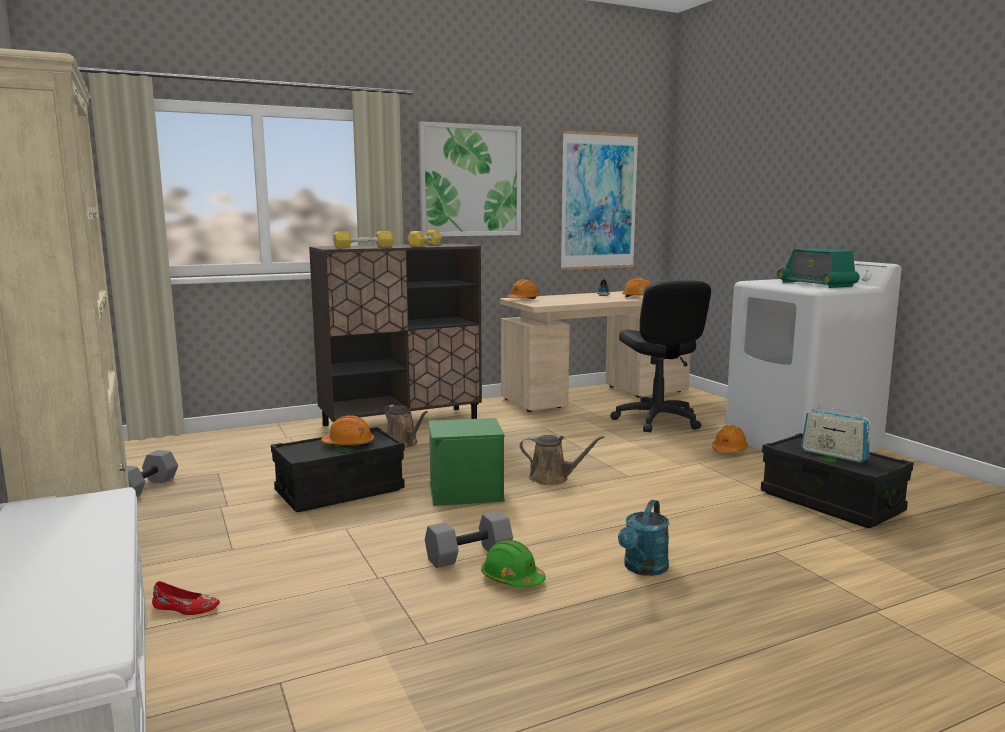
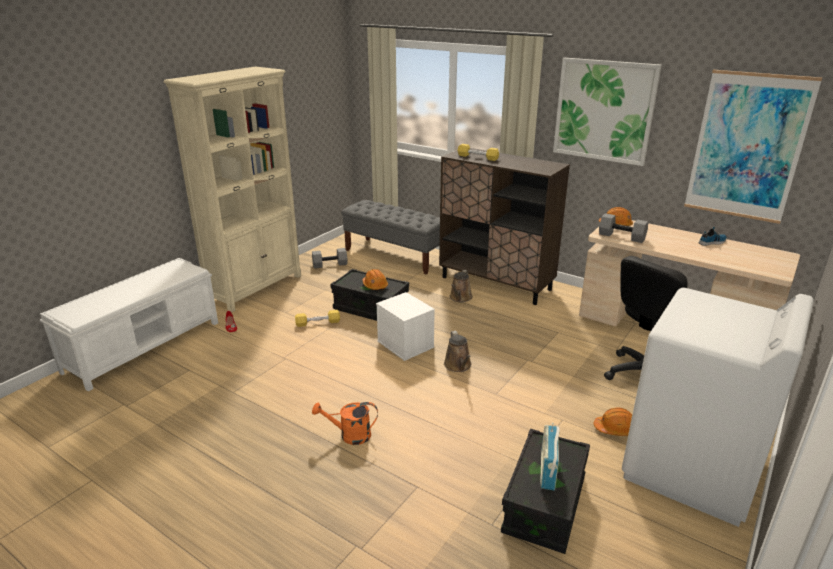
camera: 60 degrees right, 15 degrees up
yellow dumbbell [407,230,442,247] -> yellow dumbbell moved to [295,310,340,327]
grey dumbbell [425,511,513,568] -> grey dumbbell moved to [599,213,648,243]
green storage box [428,418,505,506] -> white storage box [376,292,435,361]
green hard hat [481,540,546,588] -> none
turquoise watering can [618,500,669,576] -> orange watering can [312,402,378,445]
orange hard hat [622,277,651,298] -> none
radio [777,248,860,288] -> none
none -> grey bench [341,200,440,274]

